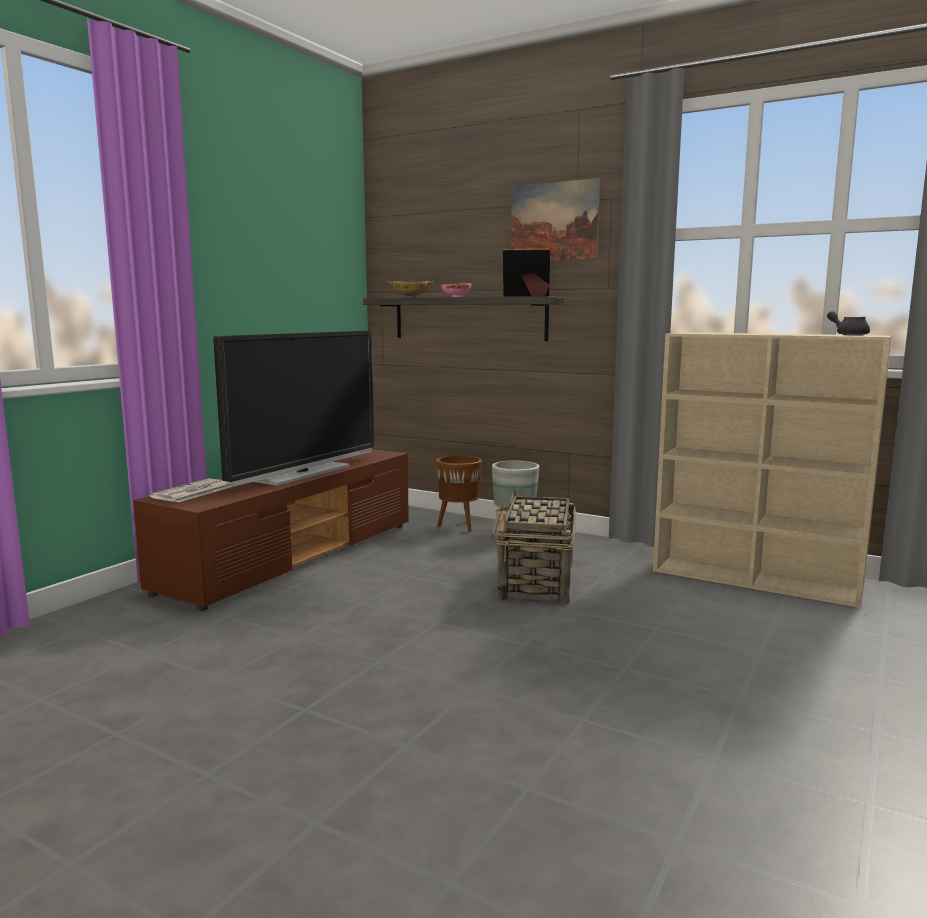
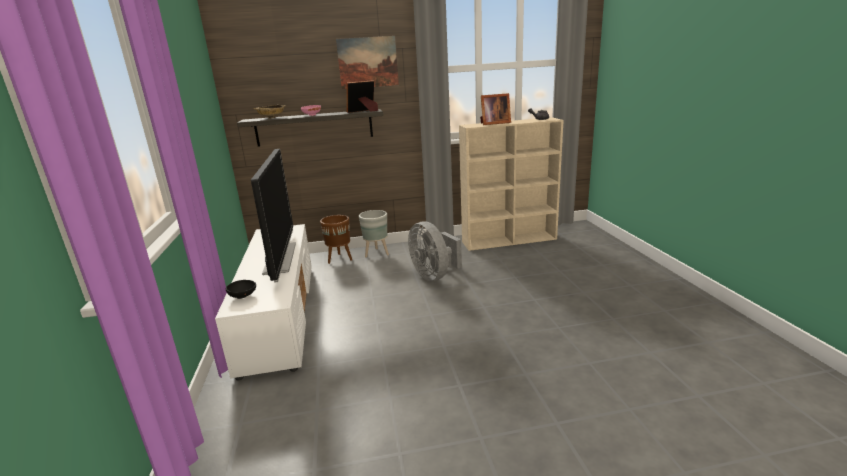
camera: 40 degrees left, 10 degrees up
brown tv stand [133,449,409,611] -> white tv stand [215,224,312,381]
newspaper [149,479,233,503] -> black bowl [226,280,256,299]
basket [496,489,576,604] -> grey fan [408,221,462,281]
none -> picture frame [480,93,511,125]

